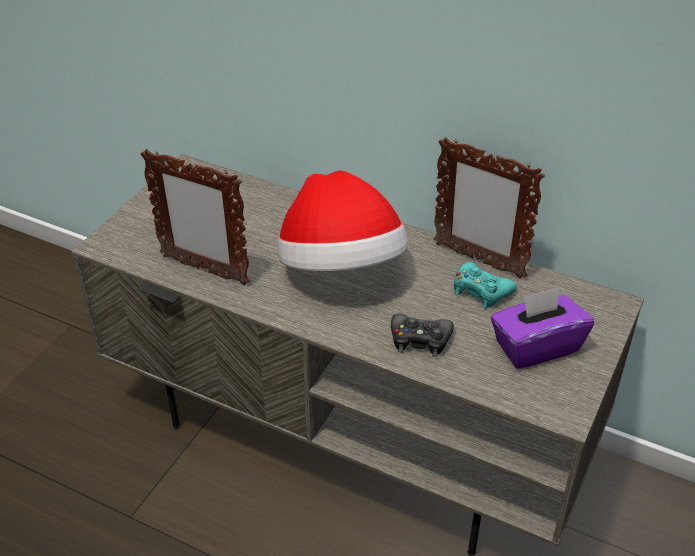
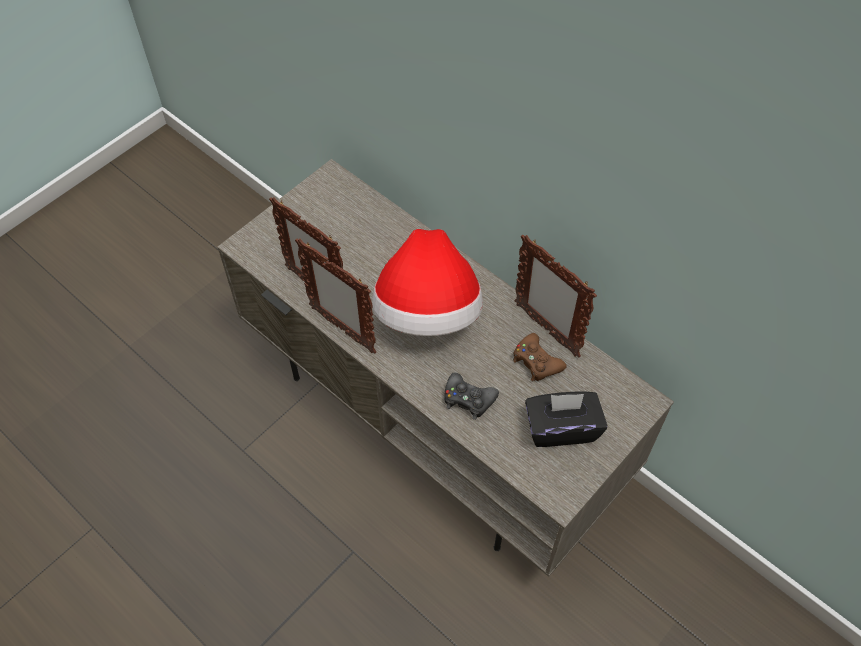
camera: 15 degrees right, 15 degrees up
turquoise game controller [454,262,517,309] -> brown game controller [513,333,567,381]
purple tissue box [491,288,594,369] -> black tissue box [525,391,607,447]
none -> picture frame [295,239,376,353]

